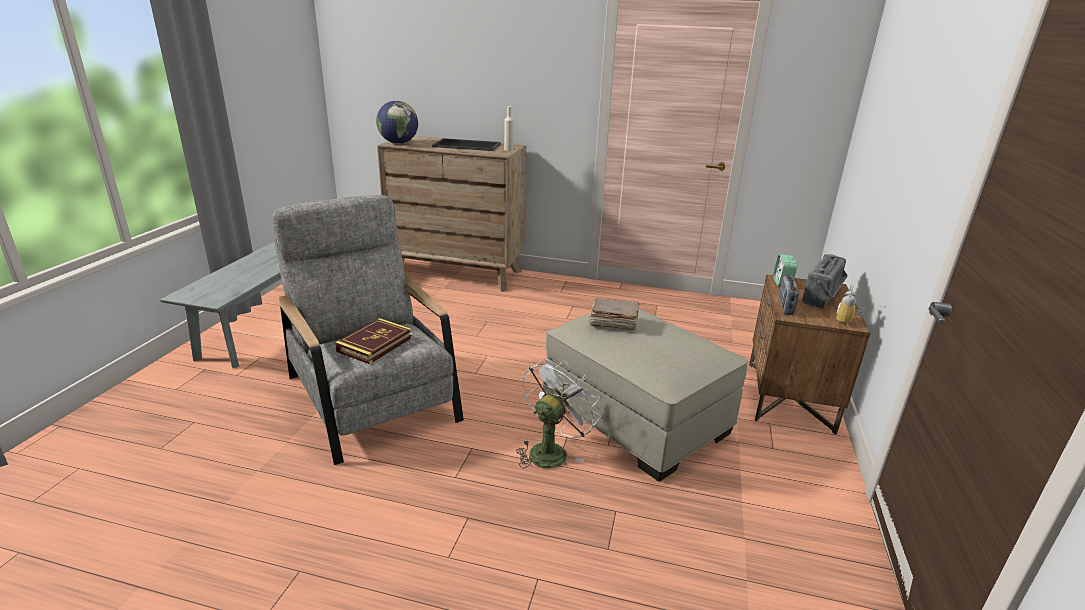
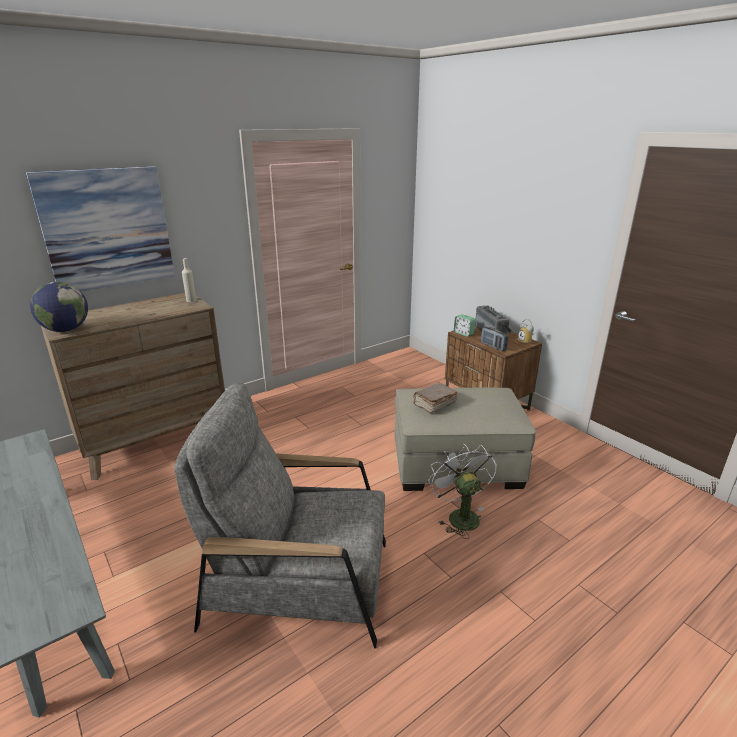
camera: 50 degrees left, 0 degrees up
book [335,318,413,364] -> none
tray [432,138,501,151] -> none
none -> picture [26,166,175,291]

